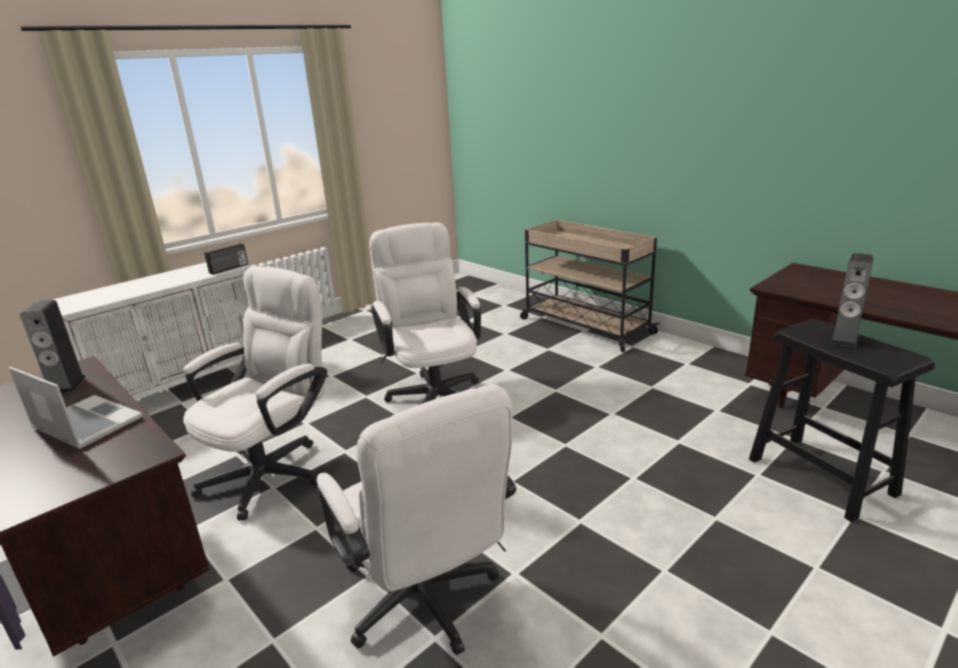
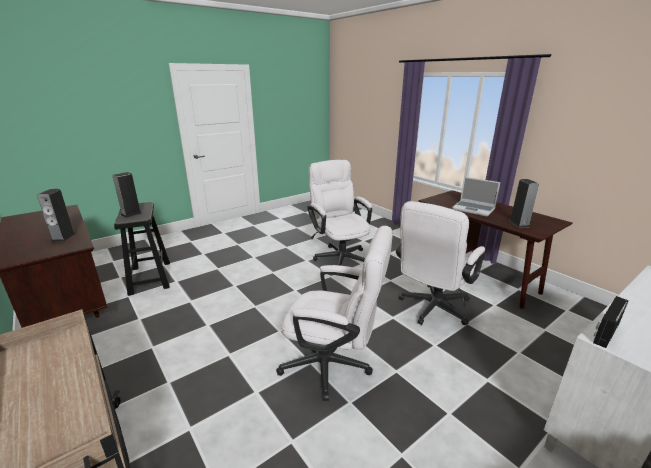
camera: 175 degrees left, 0 degrees up
white office chair [369,222,481,404] -> white office chair turned 60 degrees counterclockwise [276,226,393,401]
none -> speaker [37,189,75,242]

